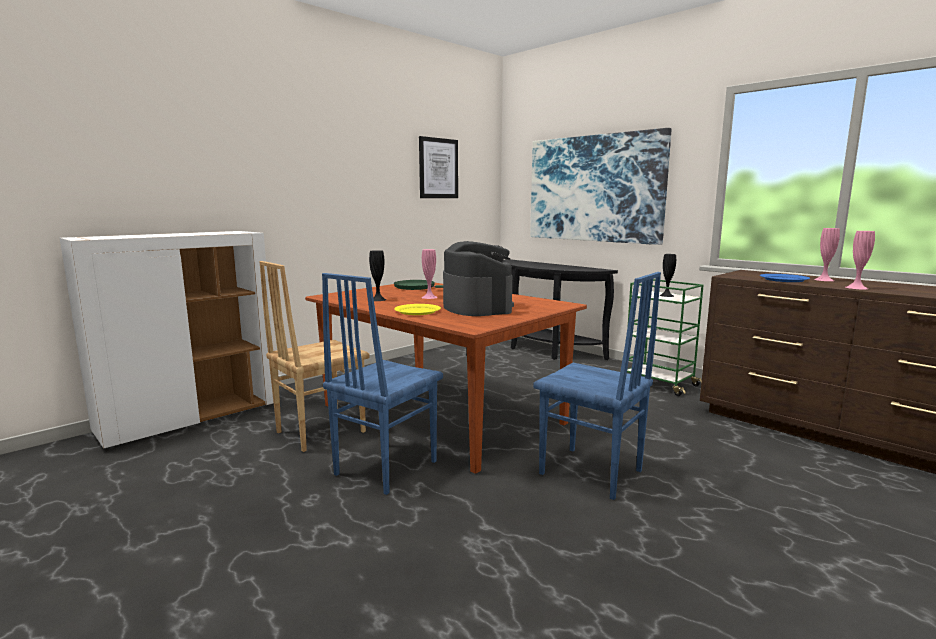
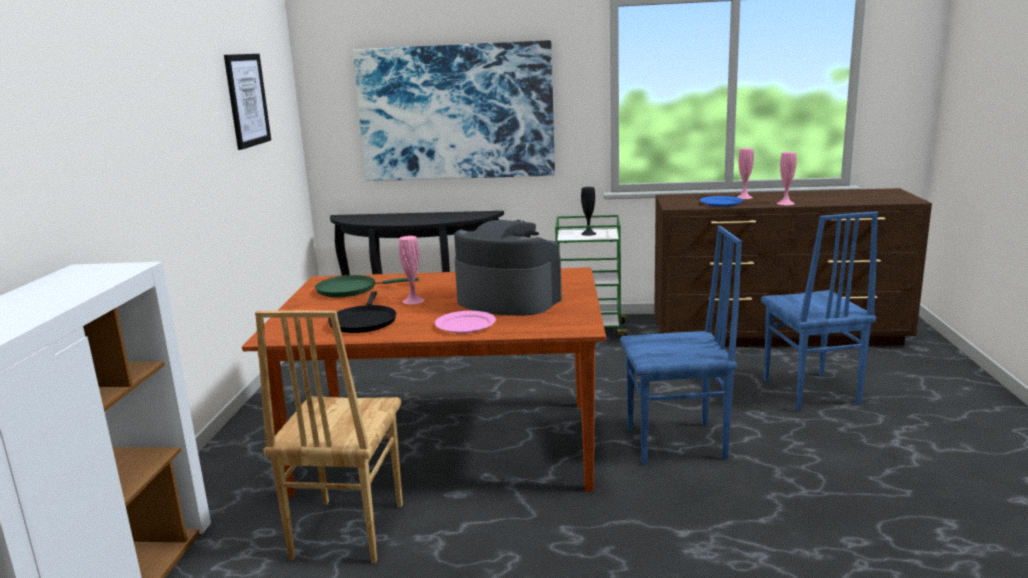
camera: 40 degrees left, 5 degrees up
blue chair [322,273,443,495] -> blue chair moved to [761,212,878,411]
black vase [369,250,387,301] -> black frying pan [328,291,396,333]
yellow plate [394,304,441,315] -> pink plate [435,311,496,333]

